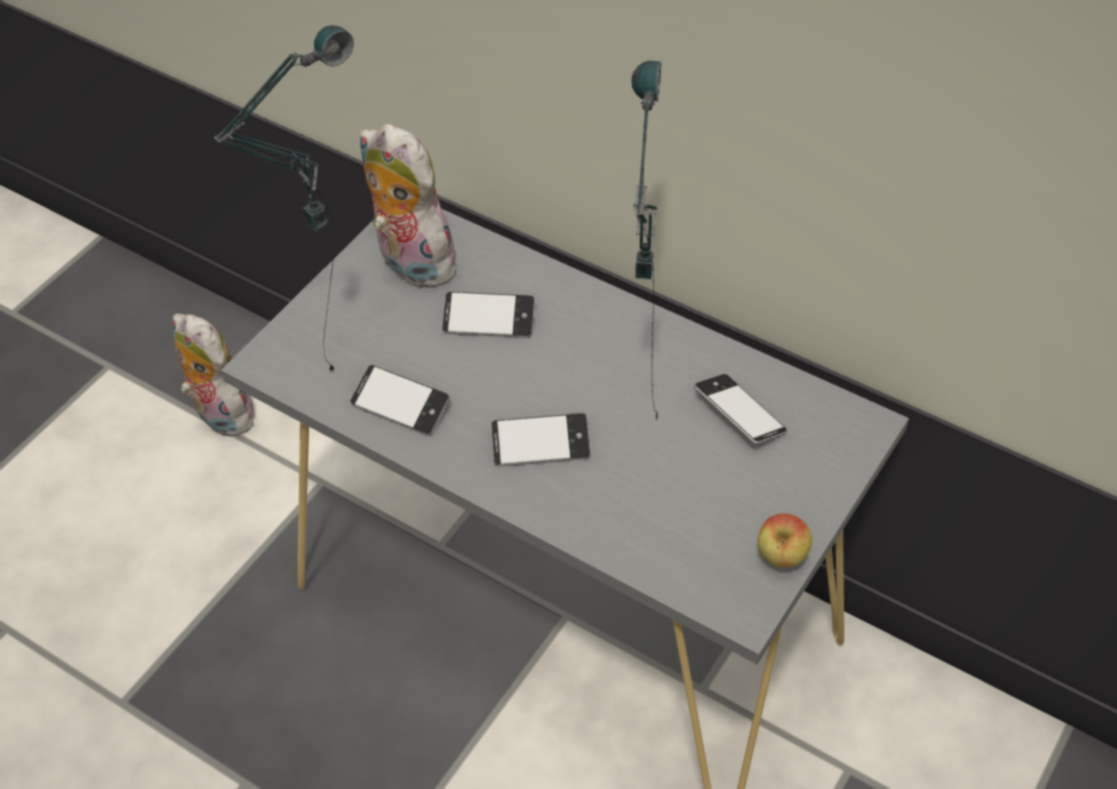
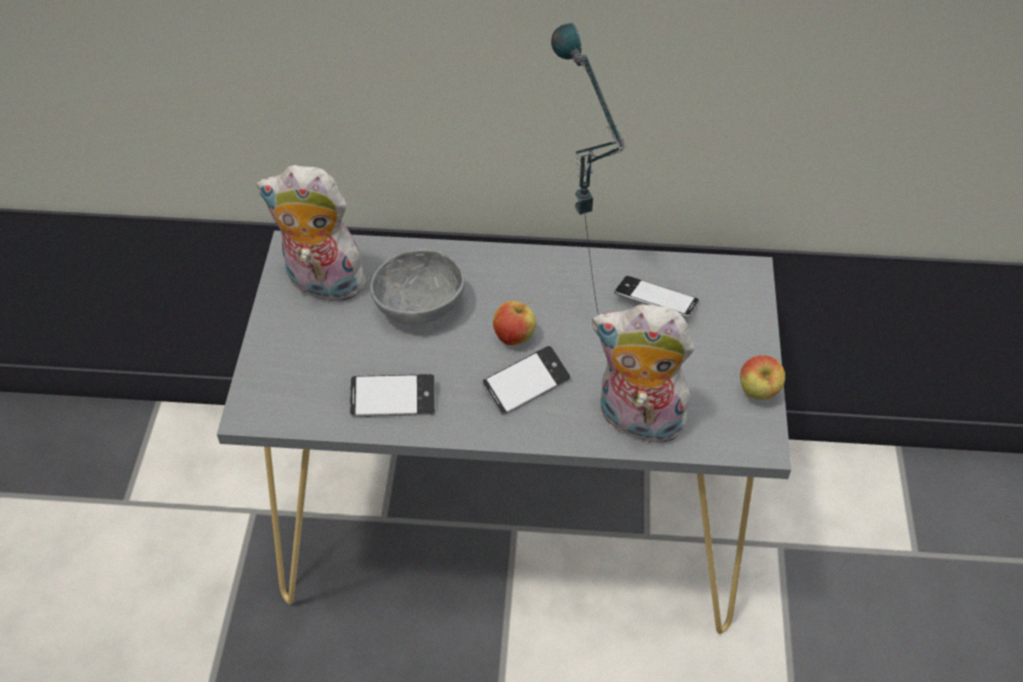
camera: 30 degrees left, 0 degrees up
plush toy [173,314,261,437] -> plush toy moved to [592,304,695,448]
table lamp [215,25,354,371] -> none
phone [442,291,535,338] -> grey bowl [370,249,465,325]
none -> apple [493,301,536,345]

